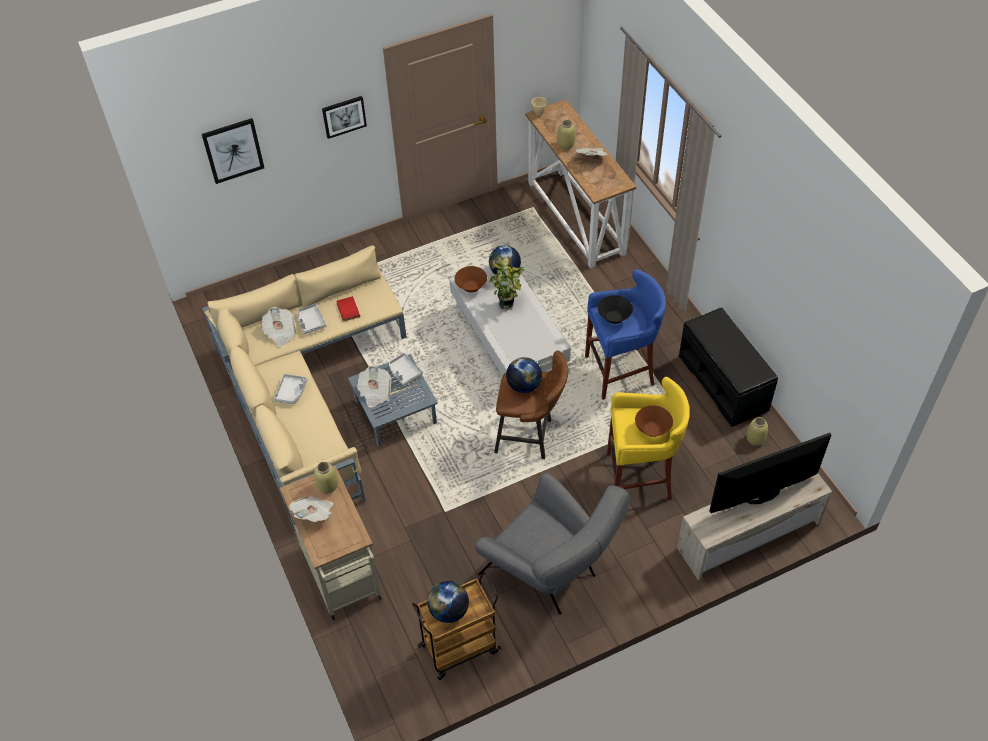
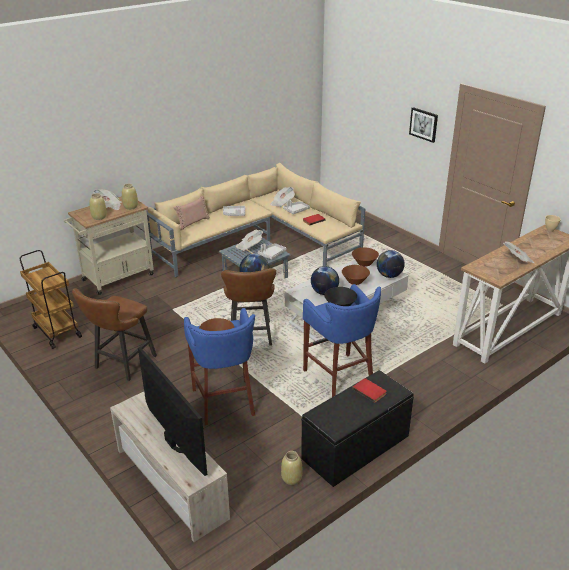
camera: 75 degrees right, 20 degrees down
picture [202,118,264,184] -> none
globe [428,581,469,623] -> globe moved to [311,266,339,295]
grey armchair [475,472,630,614] -> brown stool [72,288,157,381]
potted plant [489,257,525,311] -> brown bowl [342,265,370,285]
beige vase [557,120,575,149] -> beige vase moved to [89,193,107,220]
yellow stool [607,377,690,500] -> blue stool [184,308,255,425]
none -> beige pillow [174,196,210,231]
none -> red book [352,378,387,403]

